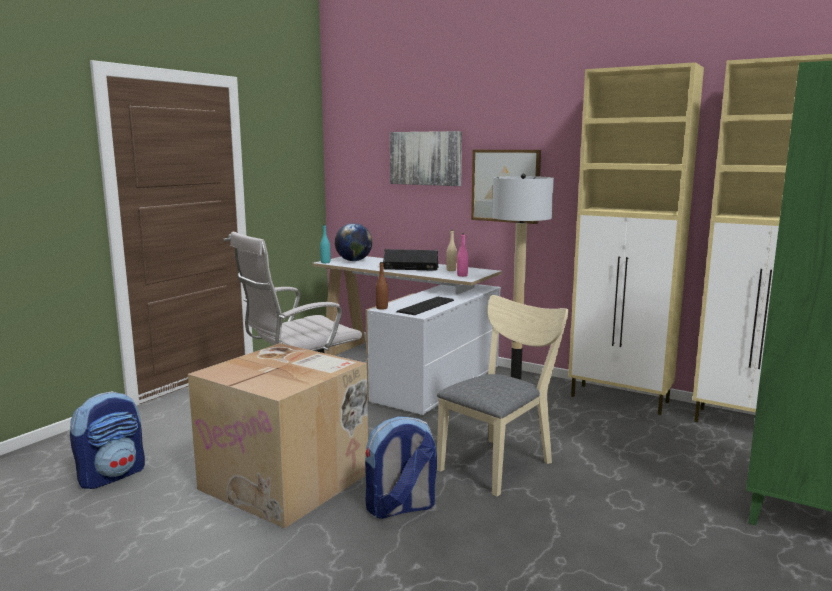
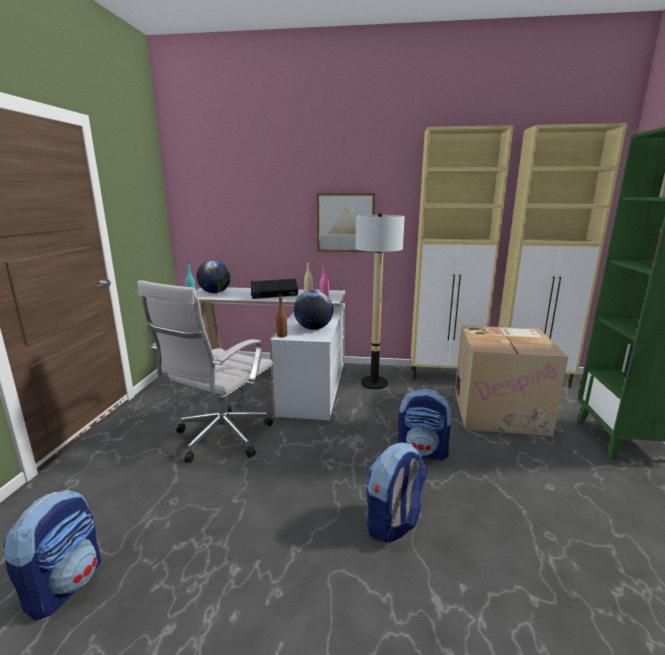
camera: 25 degrees left, 5 degrees up
cardboard box [188,343,368,529] -> cardboard box moved to [455,325,568,436]
picture [390,131,462,186] -> none
keyboard [396,297,454,315] -> globe [294,290,333,330]
beige chair [437,295,568,496] -> backpack [397,389,453,461]

